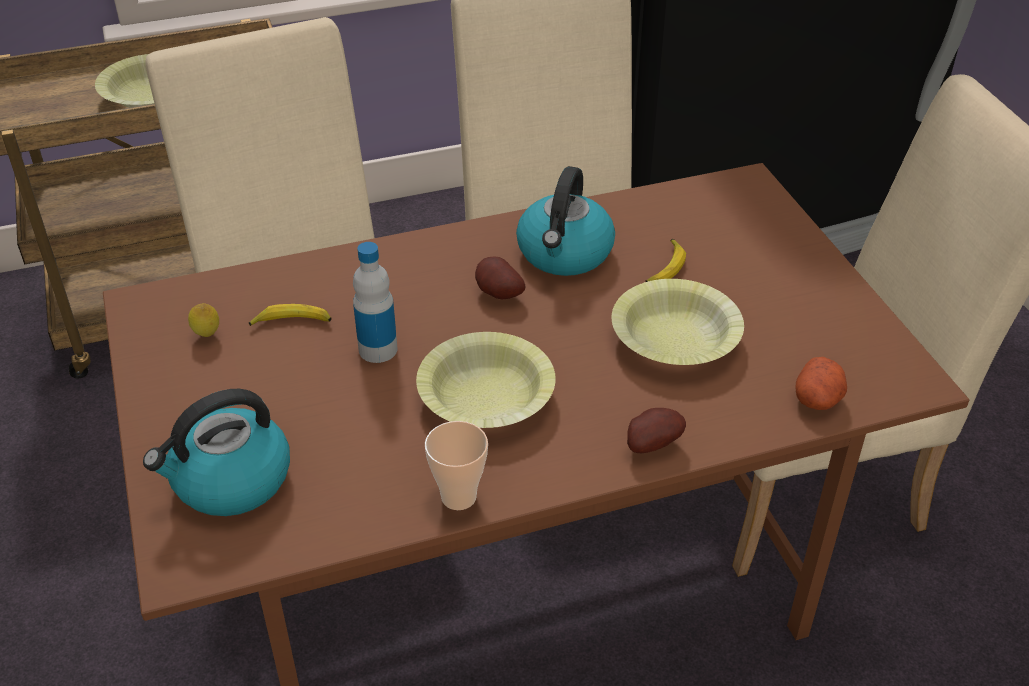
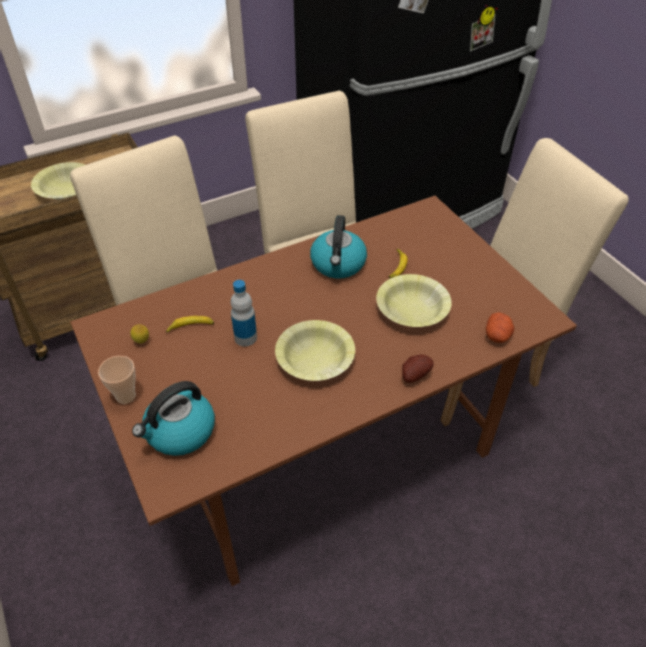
camera: 10 degrees left, 5 degrees up
cup [425,421,488,510] -> cup moved to [98,356,136,404]
potato [475,256,525,299] -> none

